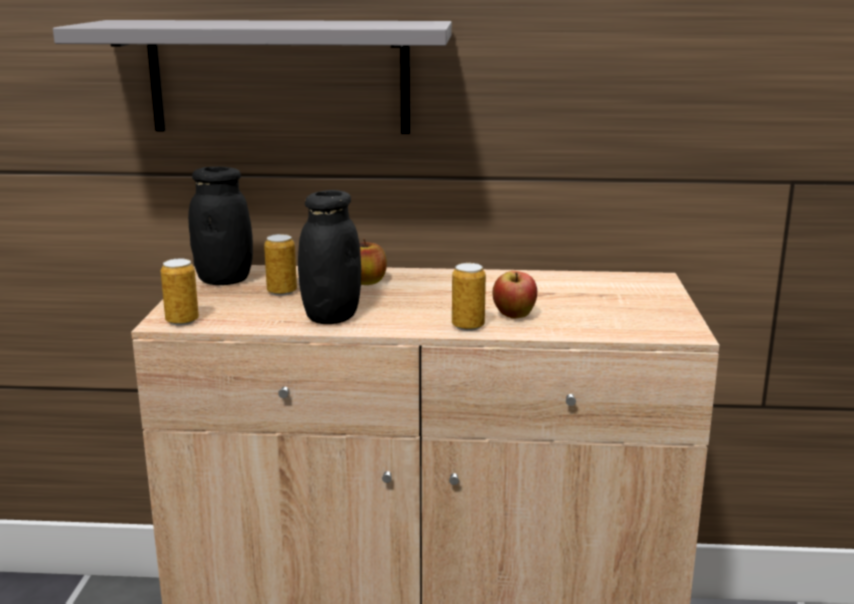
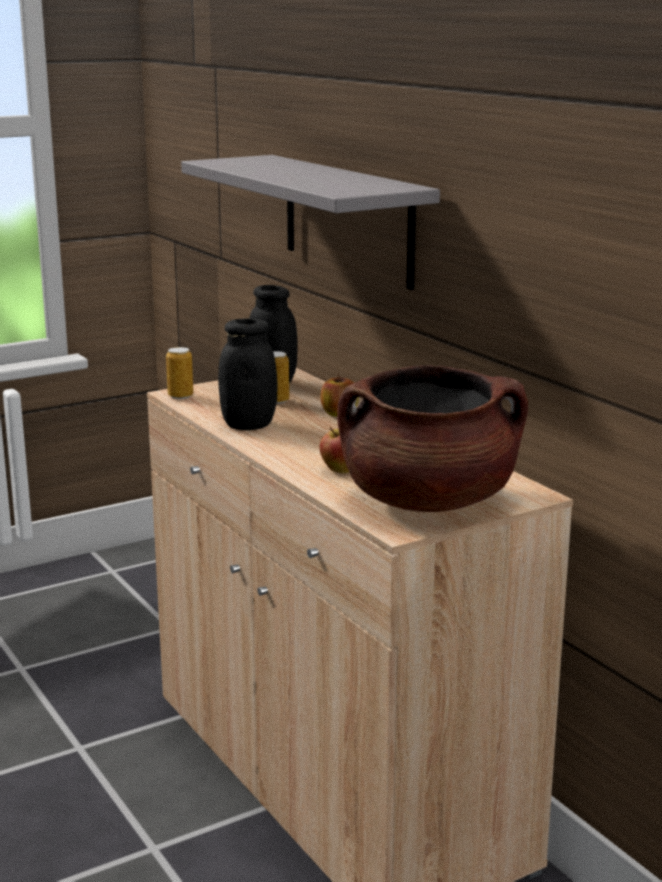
camera: 55 degrees right, 0 degrees up
can [452,263,486,331] -> none
none -> brown cooking pot [337,365,528,512]

